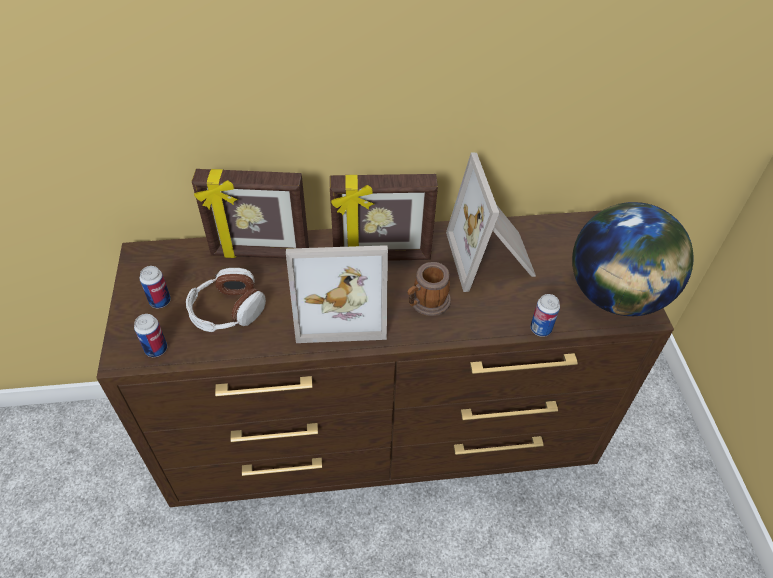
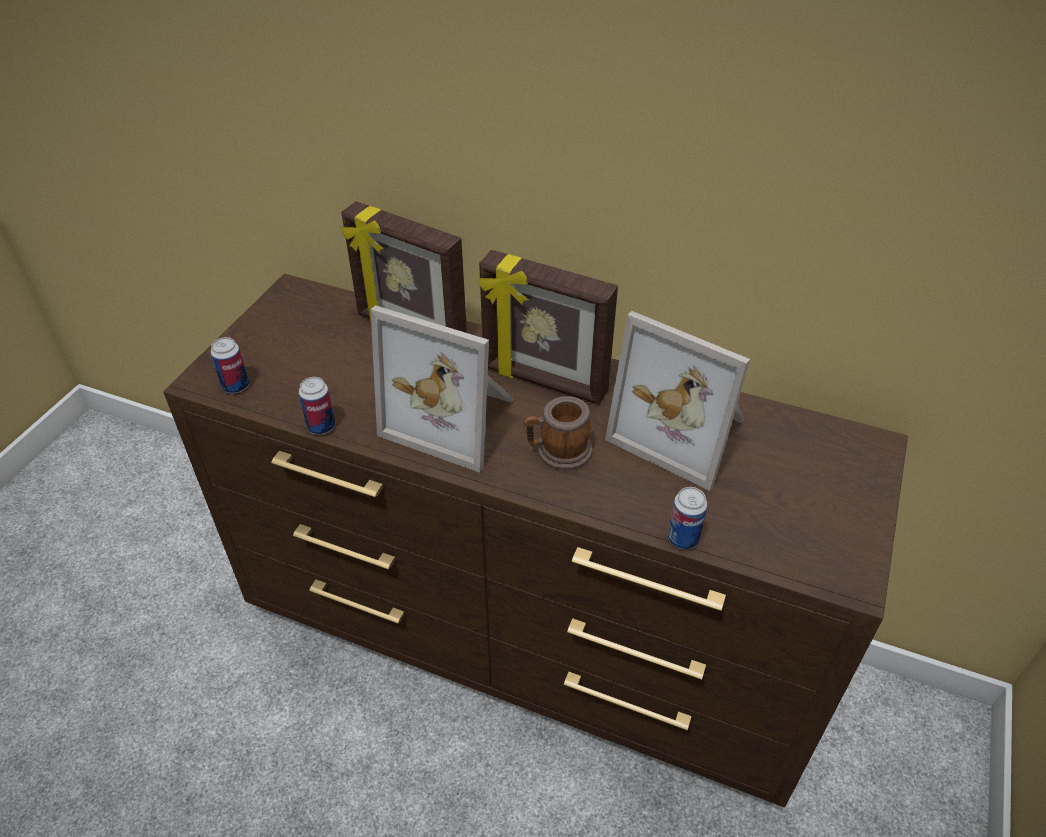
camera: 30 degrees right, 5 degrees down
can [139,266,171,308] -> can moved to [299,377,335,435]
headphones [186,268,266,332] -> none
picture frame [446,153,536,292] -> picture frame turned 75 degrees counterclockwise [605,311,750,491]
globe [572,202,694,316] -> none

